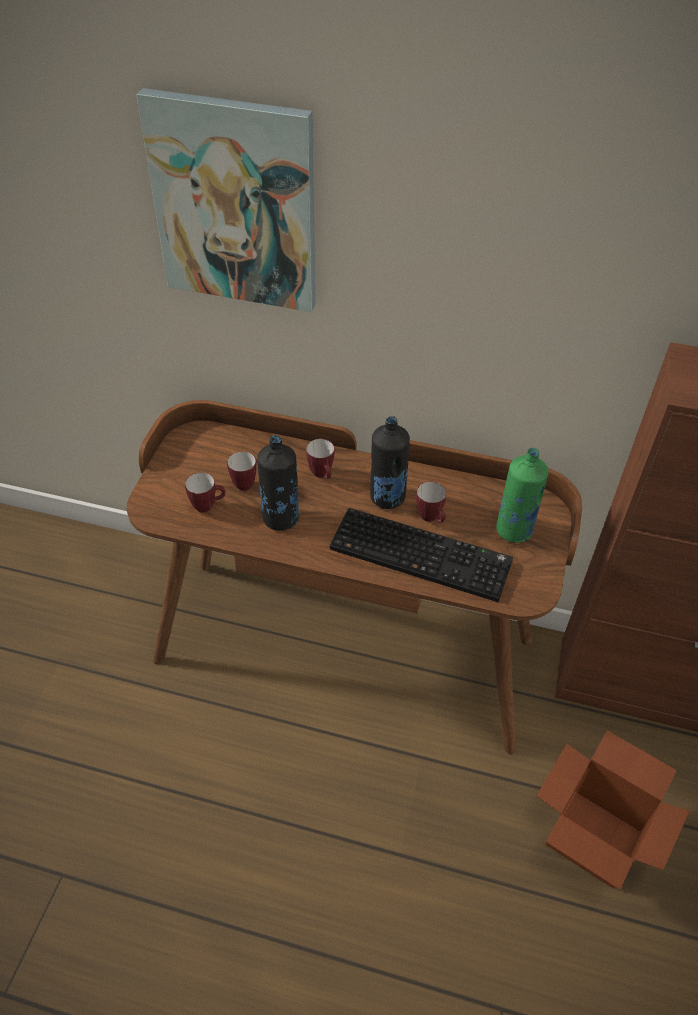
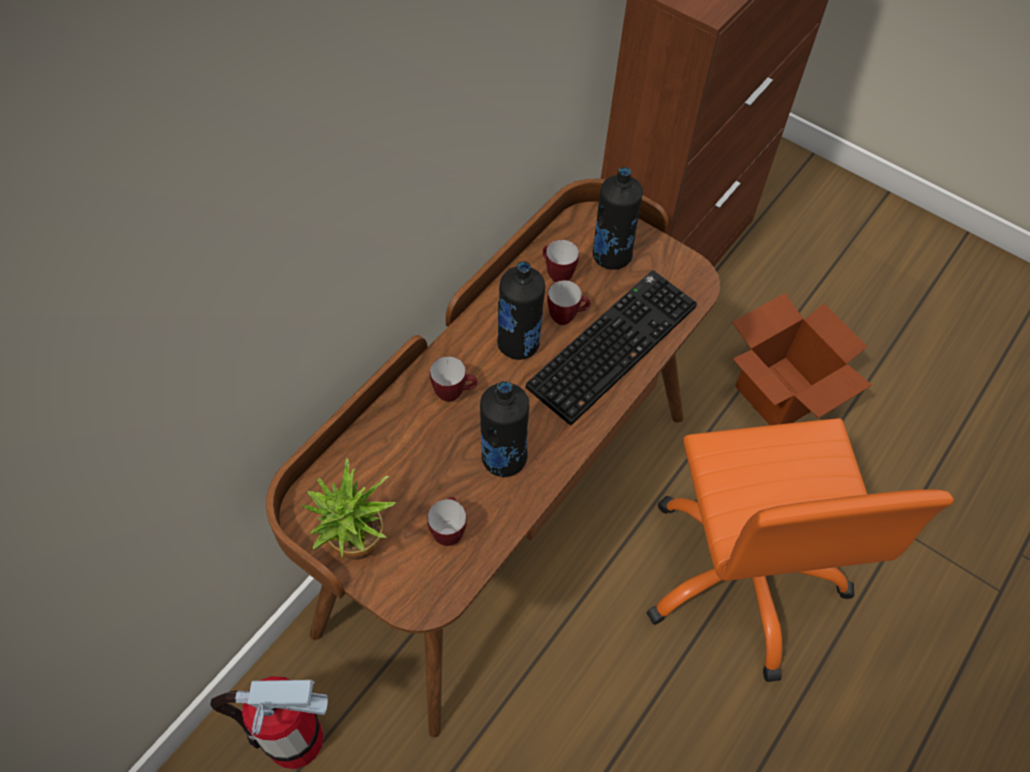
camera: 70 degrees left, 10 degrees up
picture [136,88,315,312] -> none
mug [227,452,257,491] -> mug moved to [543,240,579,282]
green bottle [496,448,549,543] -> black bottle [593,167,643,270]
none -> fire extinguisher [210,676,328,769]
none -> potted plant [302,458,396,560]
none -> orange office chair [647,418,954,682]

